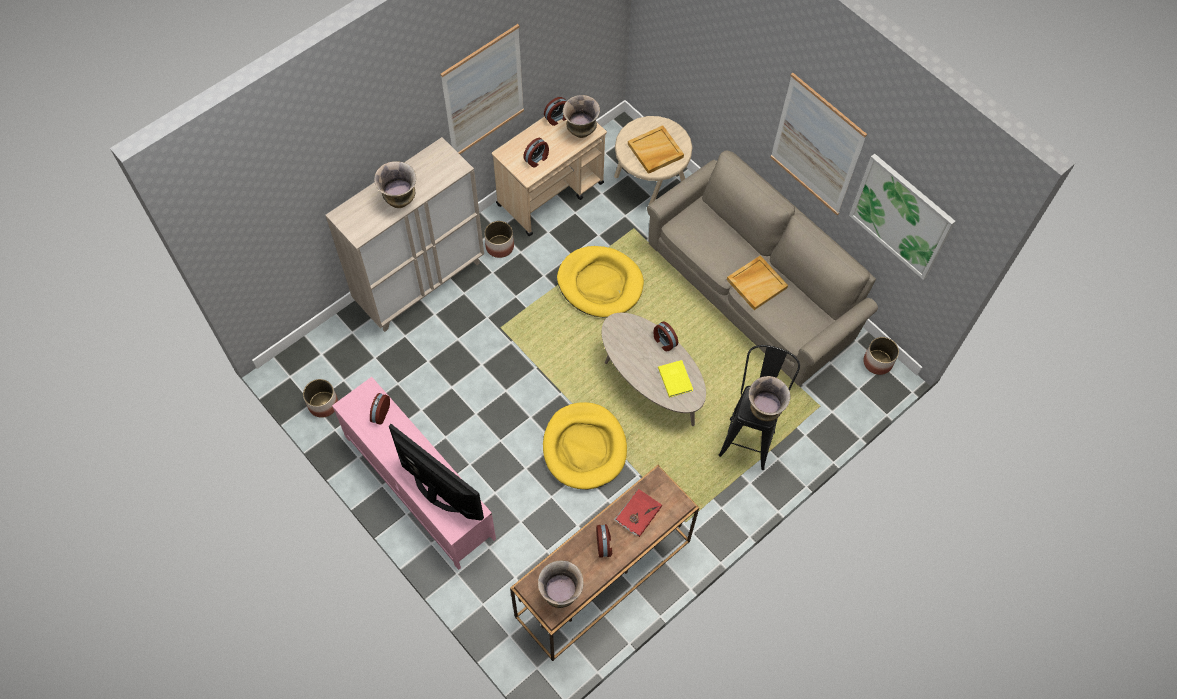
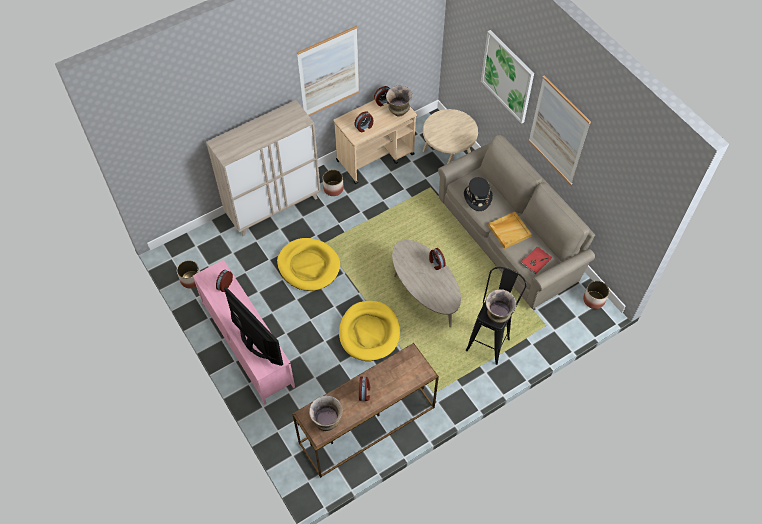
camera: 10 degrees right, 5 degrees down
vase [374,161,416,208] -> none
yellow dog bed [557,246,644,318] -> yellow dog bed moved to [277,238,340,291]
red book [613,489,662,537] -> red book moved to [520,246,552,274]
beige tray [628,125,684,174] -> none
yellow book [658,360,693,398] -> none
picture [849,154,955,280] -> picture moved to [481,30,534,124]
none -> black hat [464,177,493,211]

